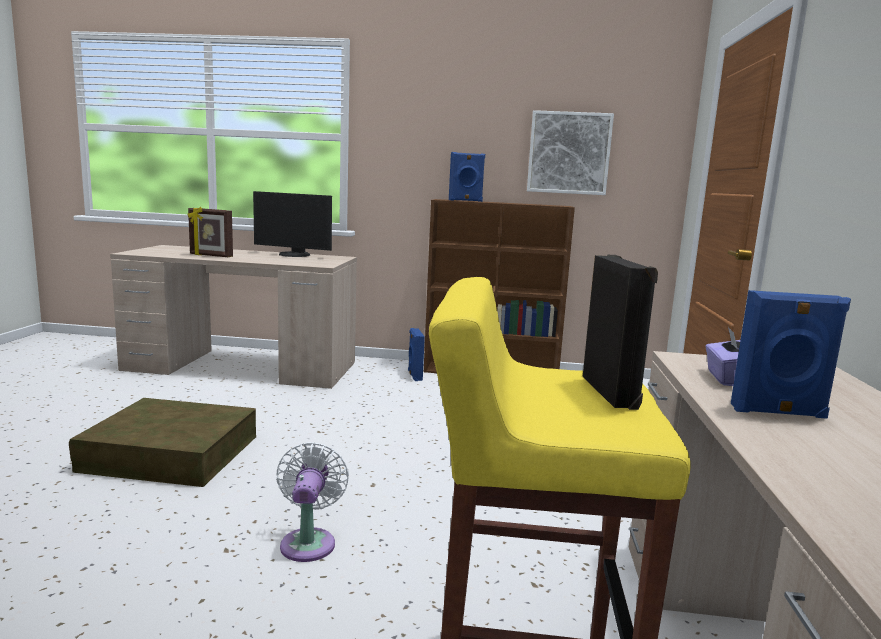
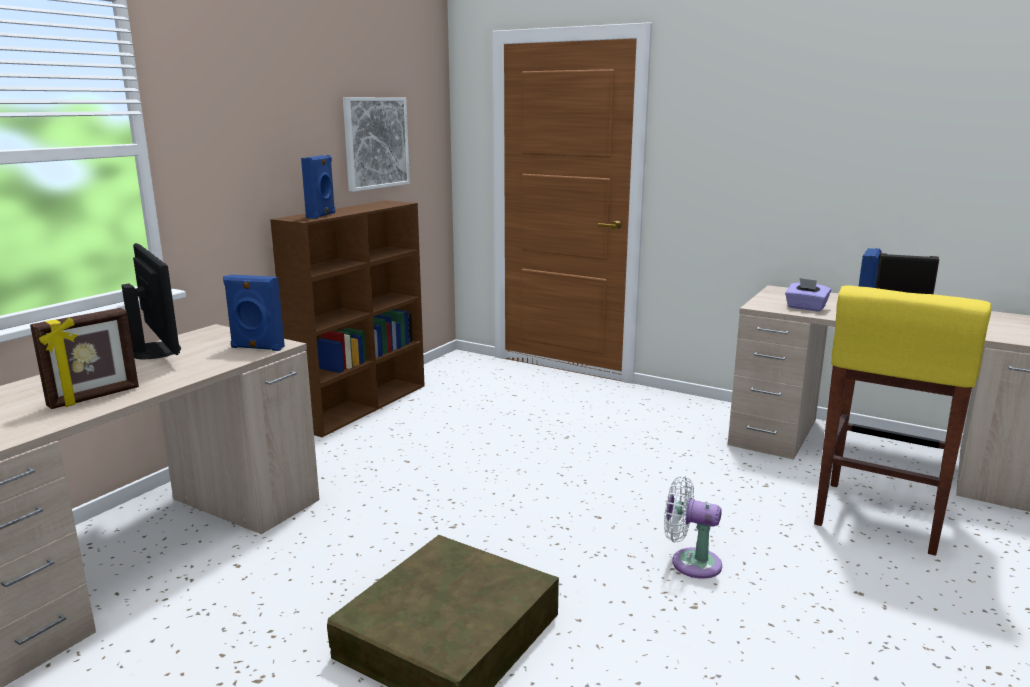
camera: 65 degrees left, 5 degrees up
monitor [253,191,332,257] -> monitor turned 75 degrees counterclockwise [121,243,181,360]
blue speaker [408,328,425,381] -> blue speaker moved to [223,274,285,351]

